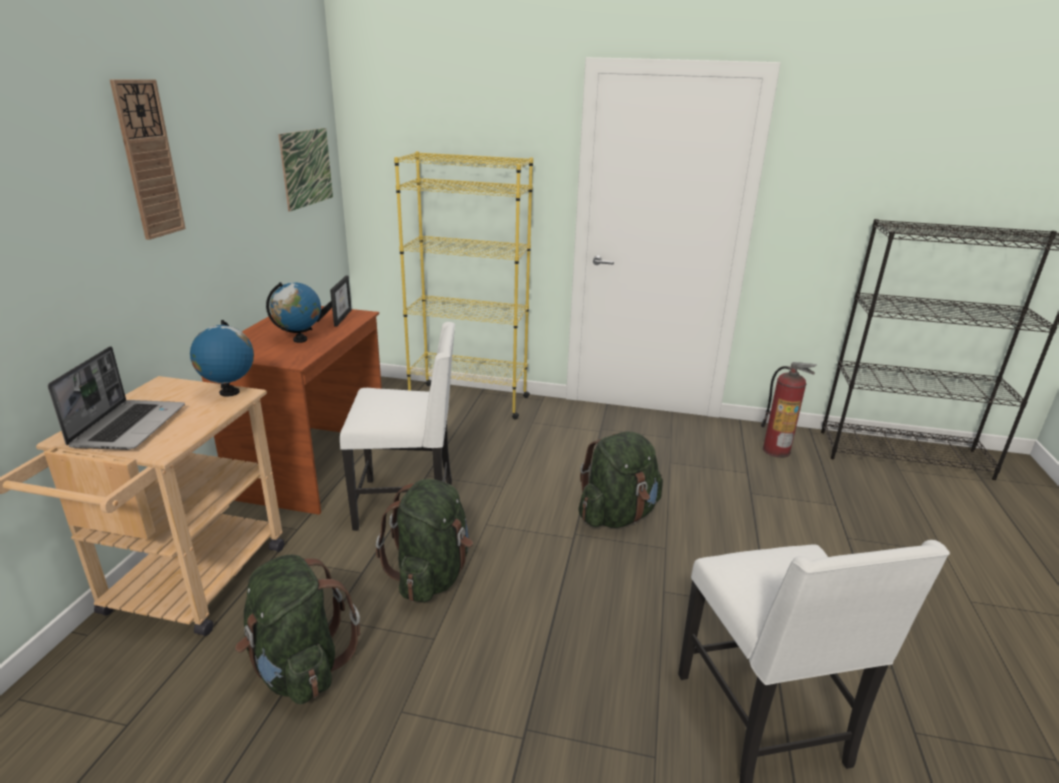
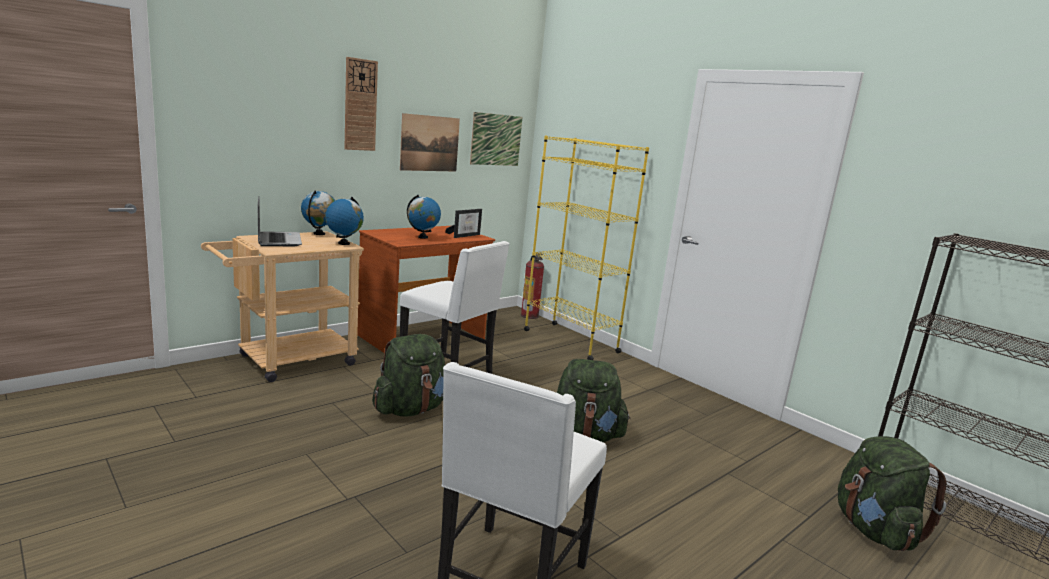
camera: 35 degrees right, 10 degrees down
laptop [48,346,185,450] -> laptop turned 60 degrees counterclockwise [258,197,302,246]
green backpack [235,555,360,704] -> green backpack moved to [838,436,947,551]
fire extinguisher [761,362,817,458] -> fire extinguisher moved to [521,253,544,319]
none -> globe [301,190,335,235]
none -> picture [400,113,460,172]

